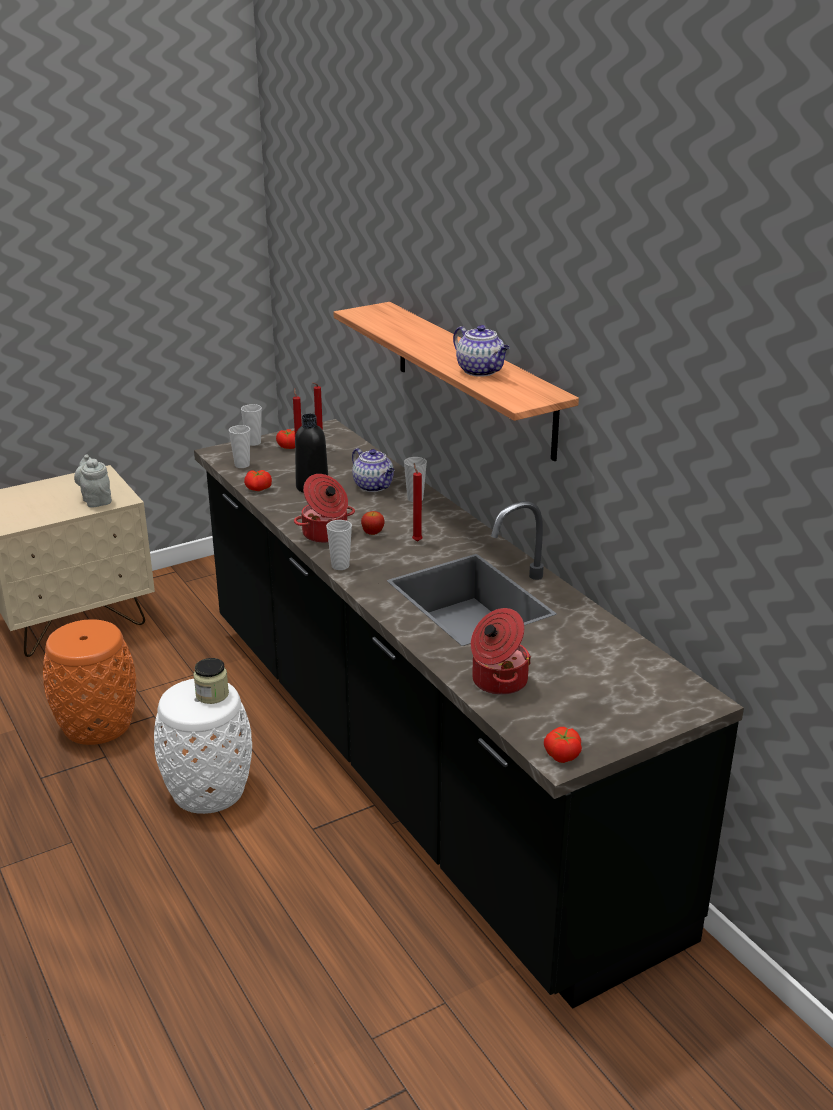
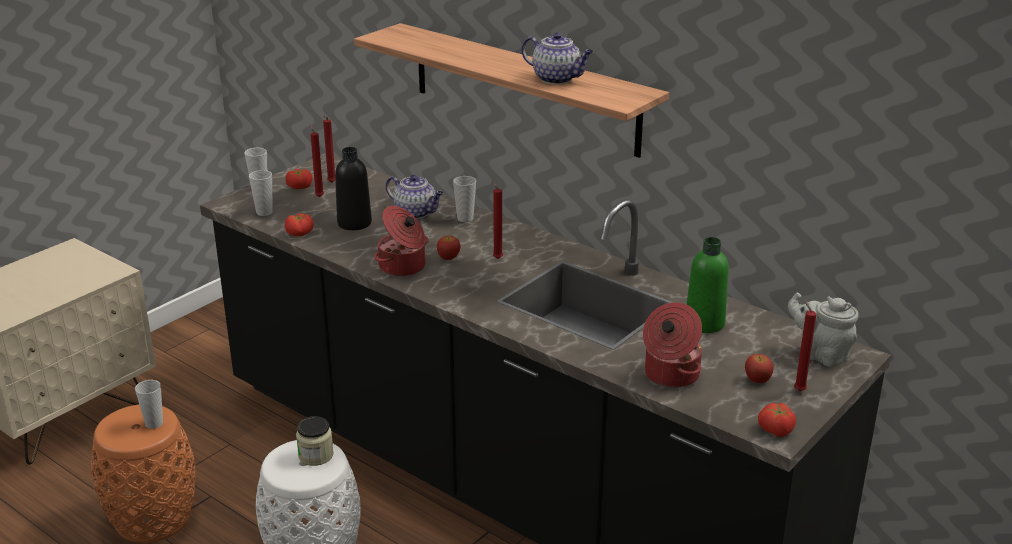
camera: 20 degrees left, 0 degrees up
grey teapot [74,454,112,508] -> grey teapot moved to [788,292,858,367]
cup [326,520,352,570] -> cup moved to [135,380,163,429]
none -> green bottle [686,237,729,333]
none -> apple [745,354,774,383]
none -> red candle [794,299,817,391]

